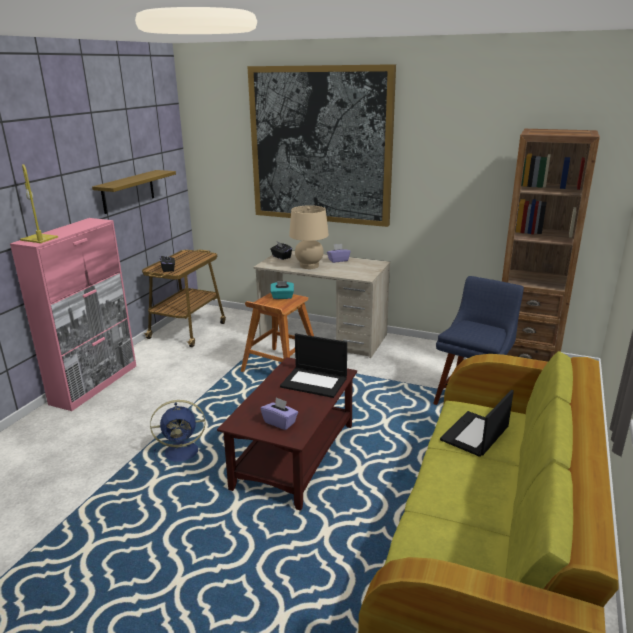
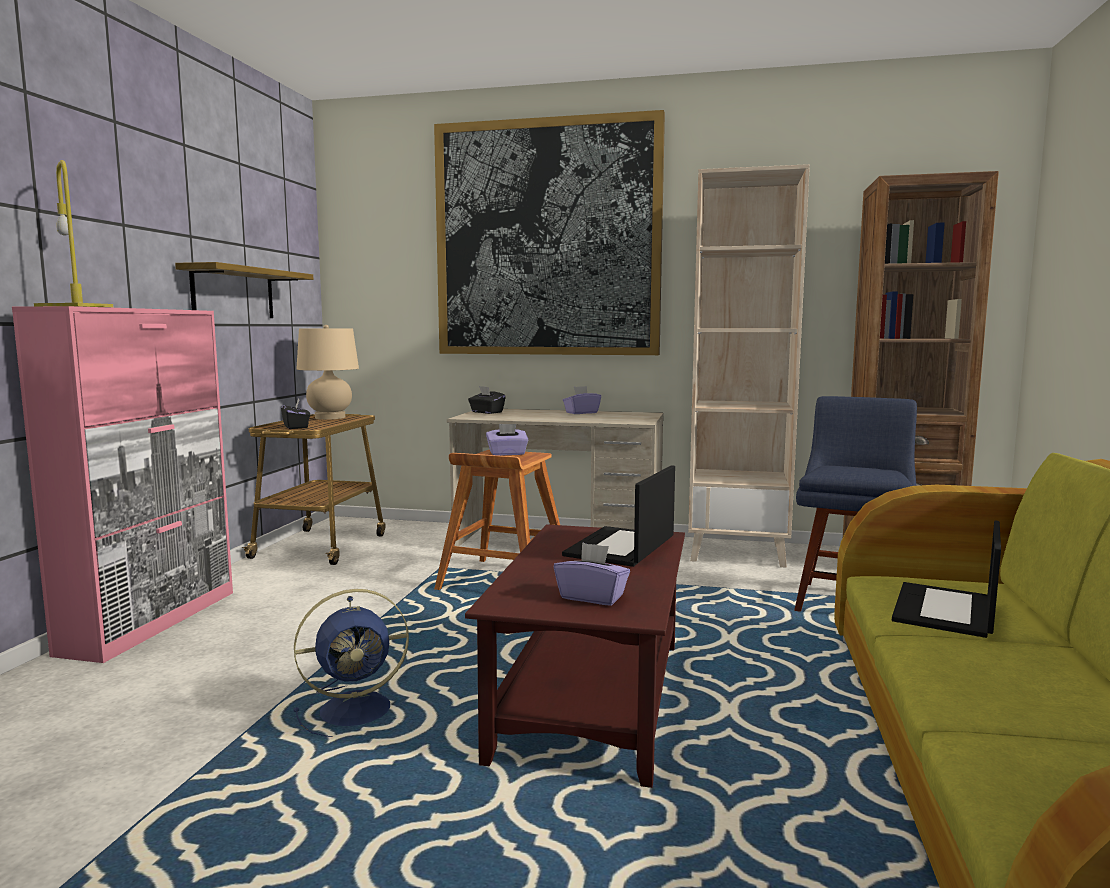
camera: 10 degrees left, 15 degrees down
turquoise tissue box [271,281,294,299] -> purple tissue box [486,424,528,456]
laptop [280,334,347,398] -> laptop turned 105 degrees clockwise [562,465,675,567]
beige table lamp [289,205,329,269] -> beige table lamp moved to [297,325,359,420]
none -> beige bookcase [688,164,810,568]

